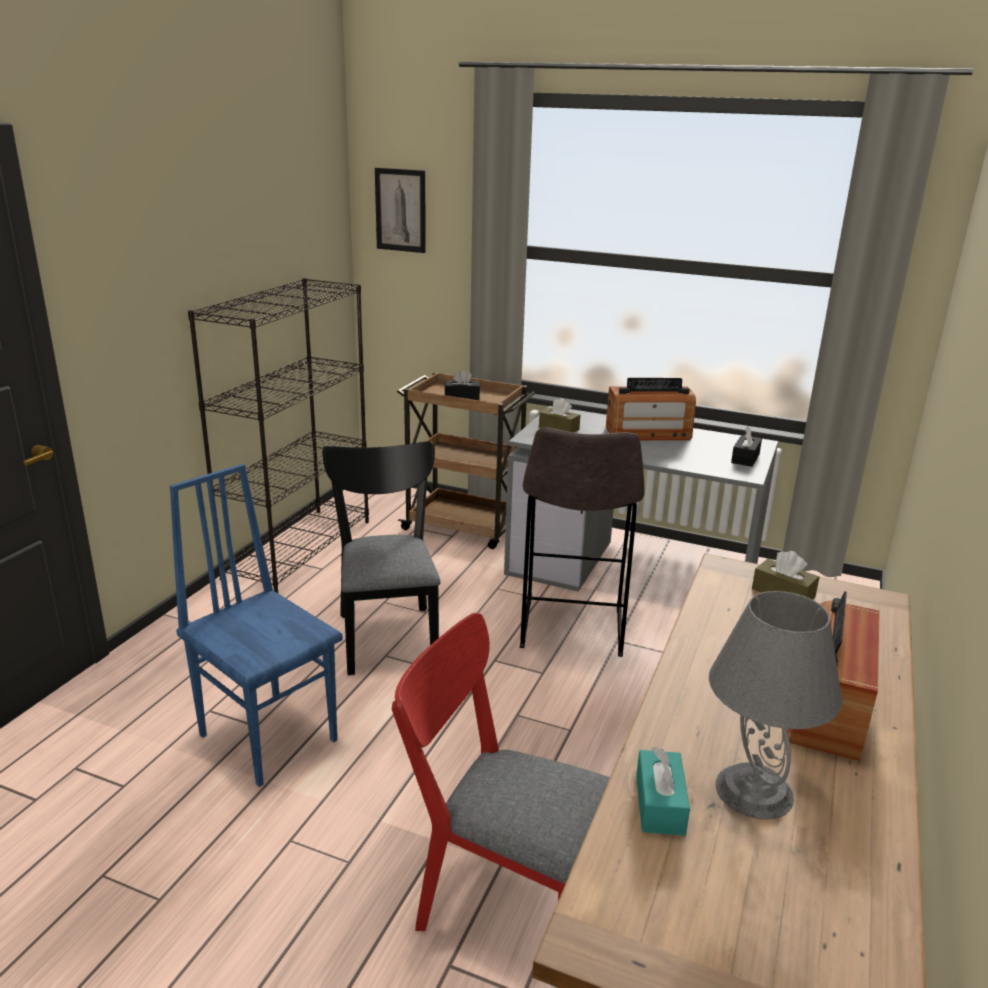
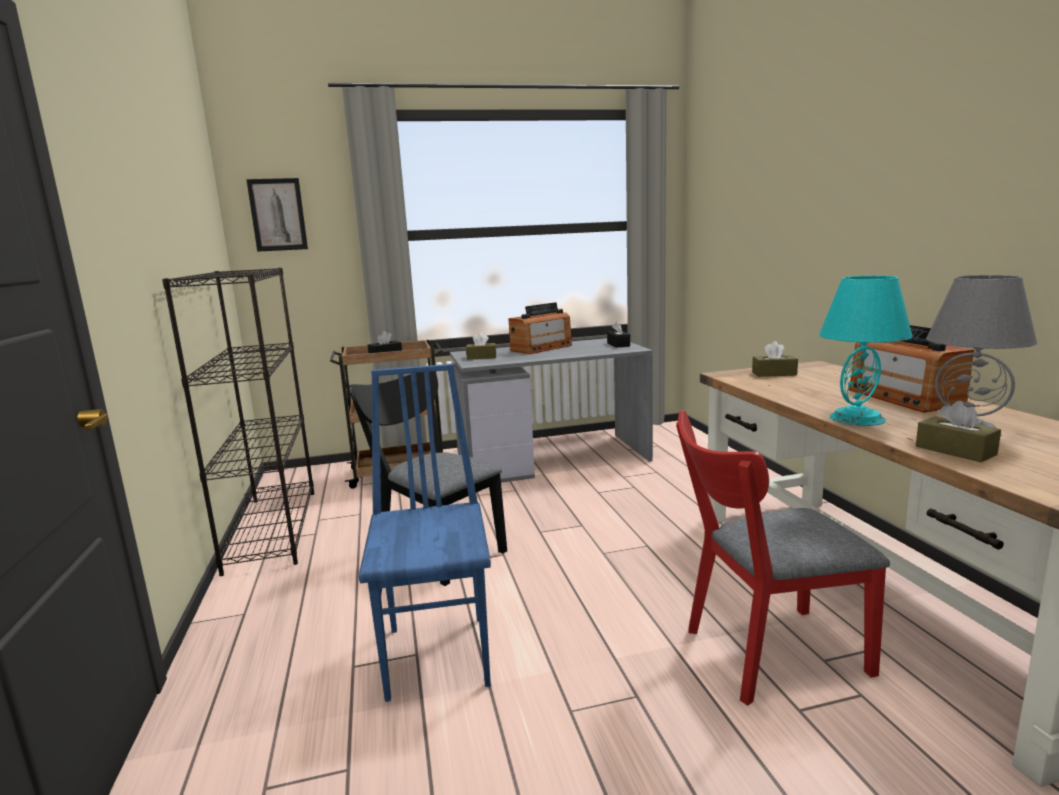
camera: 35 degrees left, 10 degrees down
blue chair [169,464,343,787] -> blue chair turned 75 degrees clockwise [359,364,491,702]
grey stool [520,427,645,657] -> none
turquoise tissue box [636,747,690,836] -> brown tissue box [916,401,1001,462]
none -> turquoise table lamp [819,276,913,426]

